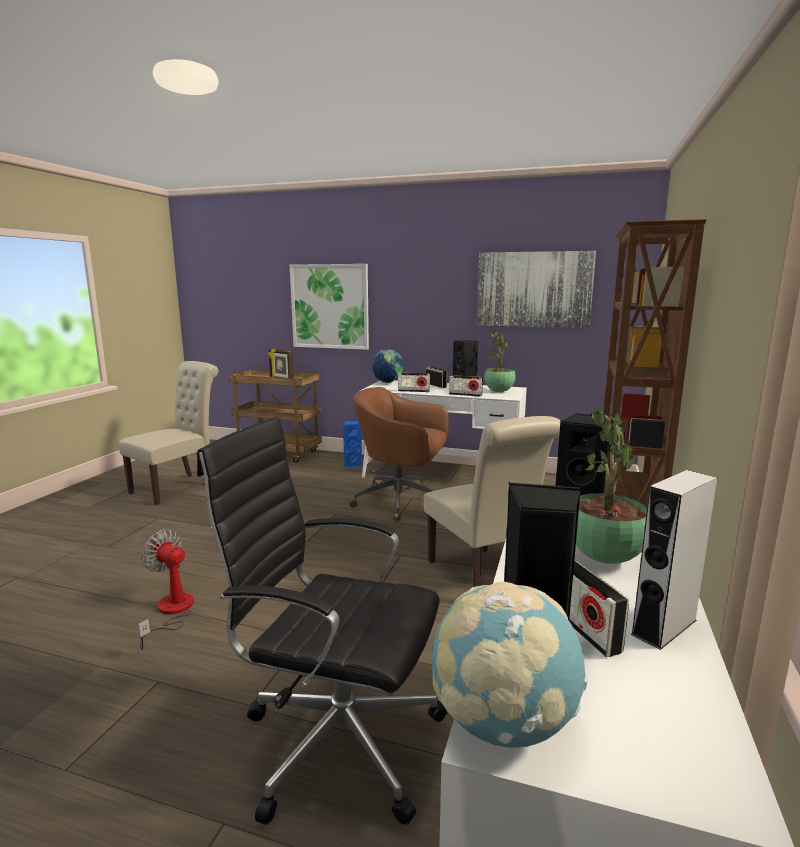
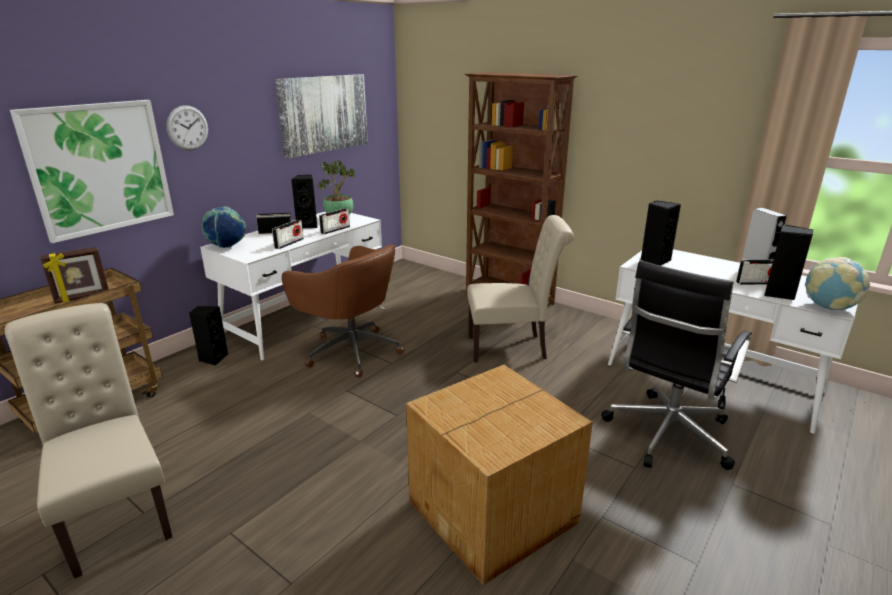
camera: 70 degrees left, 10 degrees up
fan [139,529,194,650] -> cardboard box [406,365,593,585]
blue speaker [343,420,362,467] -> black speaker [189,306,228,366]
brown office chair [349,387,449,521] -> brown office chair turned 90 degrees counterclockwise [282,244,405,378]
potted plant [576,407,647,564] -> none
none -> wall clock [166,105,208,150]

